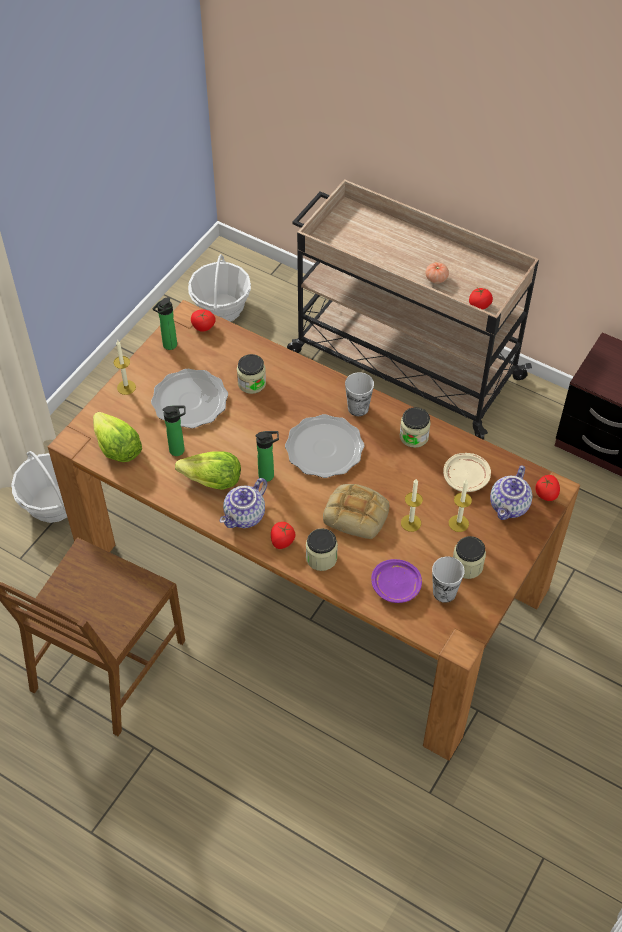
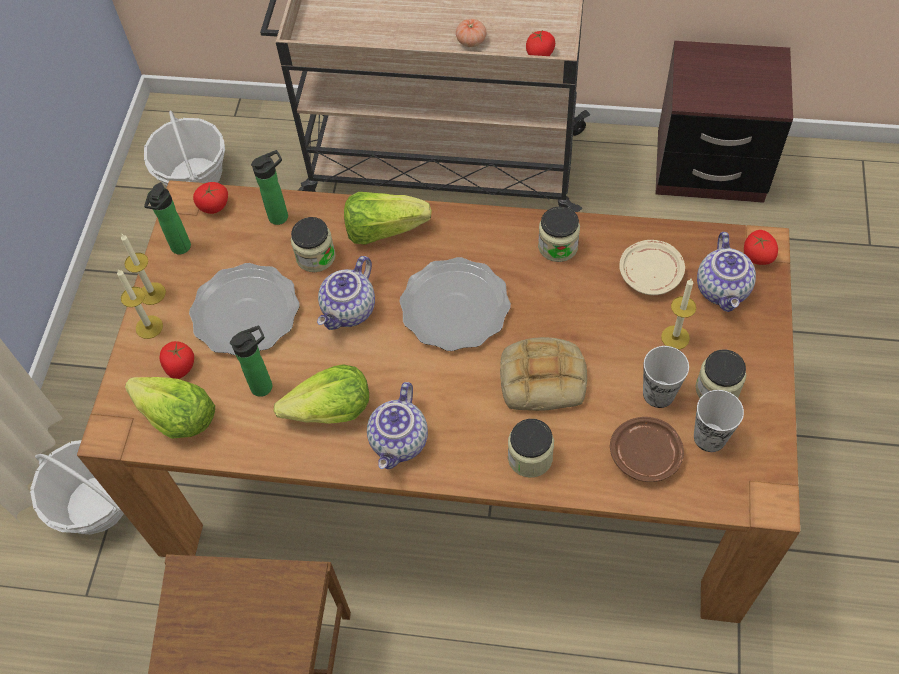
camera: 20 degrees left, 5 degrees up
bottle [256,431,279,482] -> bottle moved to [251,150,288,225]
tomato [271,522,295,549] -> tomato moved to [160,341,194,379]
cup [345,372,374,416] -> cup moved to [643,346,689,408]
purple plate [371,559,422,603] -> brown plate [610,417,684,482]
candle [401,479,423,532] -> candle moved to [121,234,166,305]
none -> teapot [317,256,375,330]
none -> lettuce [344,192,432,245]

